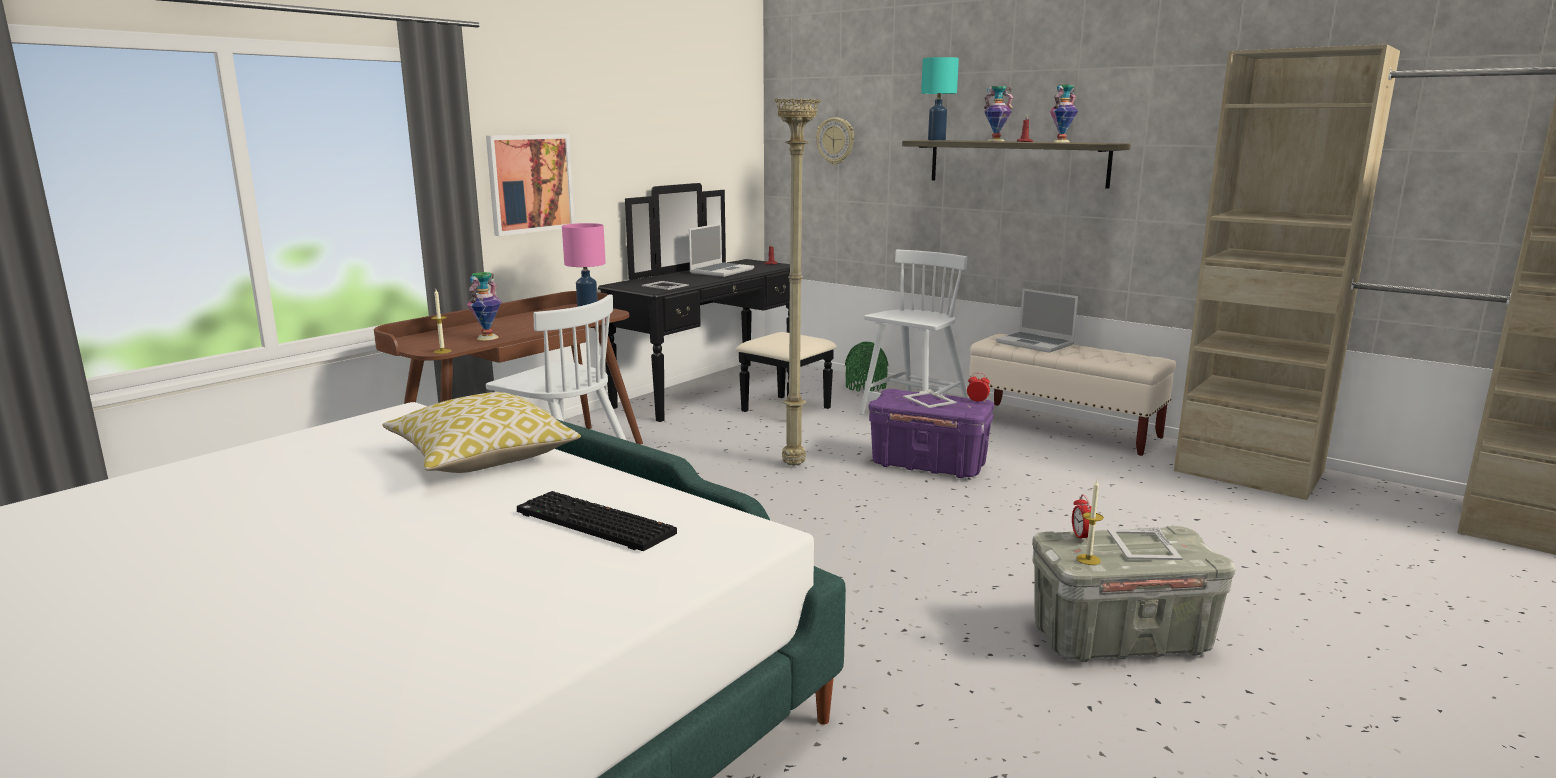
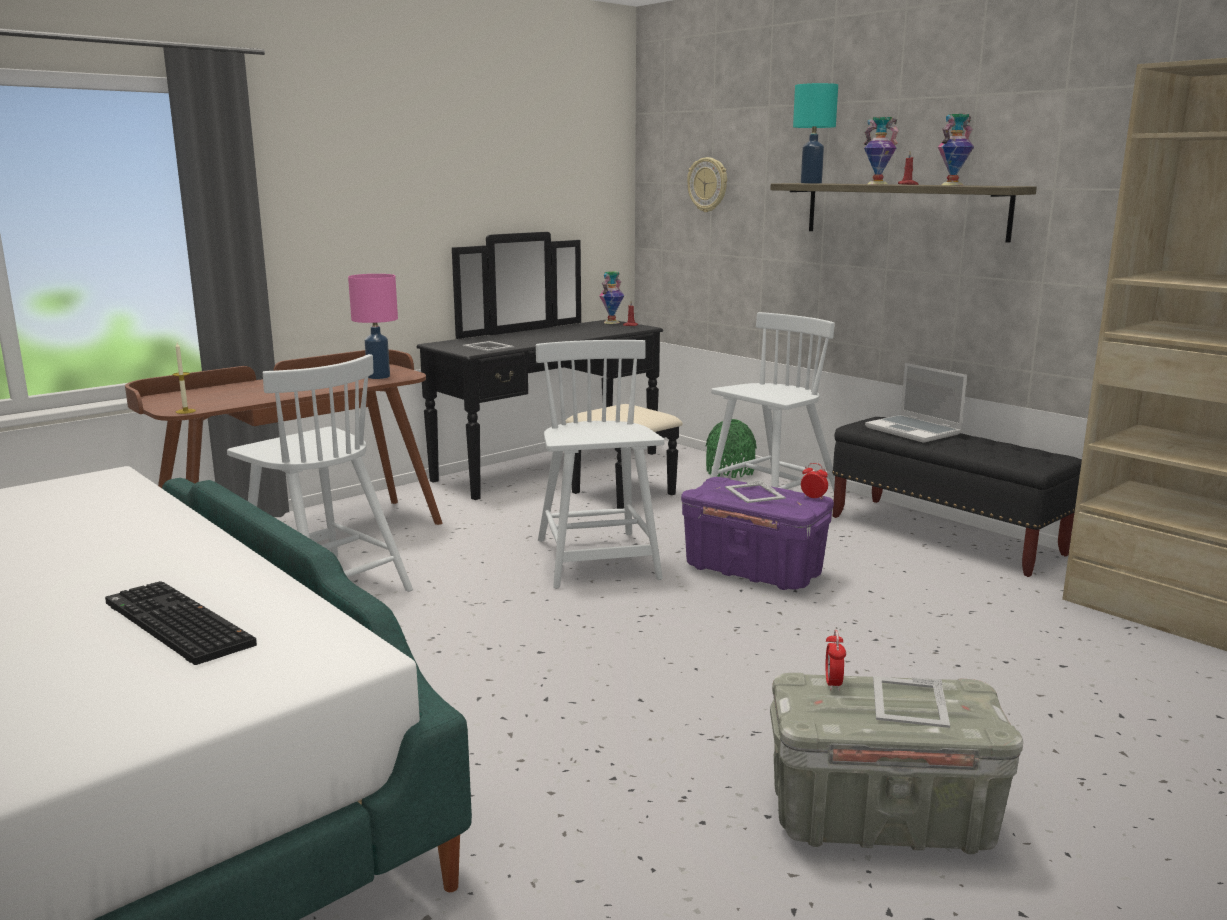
camera: 10 degrees right, 0 degrees up
pillow [382,392,581,473] -> none
vase [467,272,501,340] -> vase moved to [599,271,624,324]
picture [486,134,575,236] -> none
laptop [689,223,754,277] -> none
beige floor lamp [775,98,820,466] -> white chair [536,340,665,589]
beige bench [969,334,1176,456] -> black bench [832,417,1082,577]
candle [1077,480,1104,565] -> none

